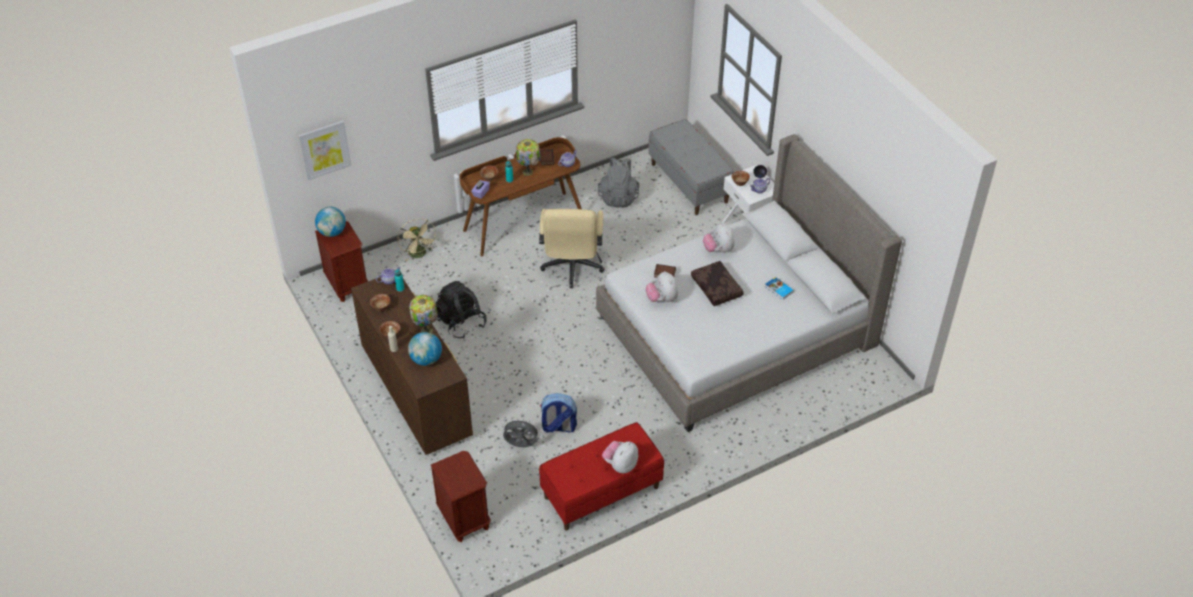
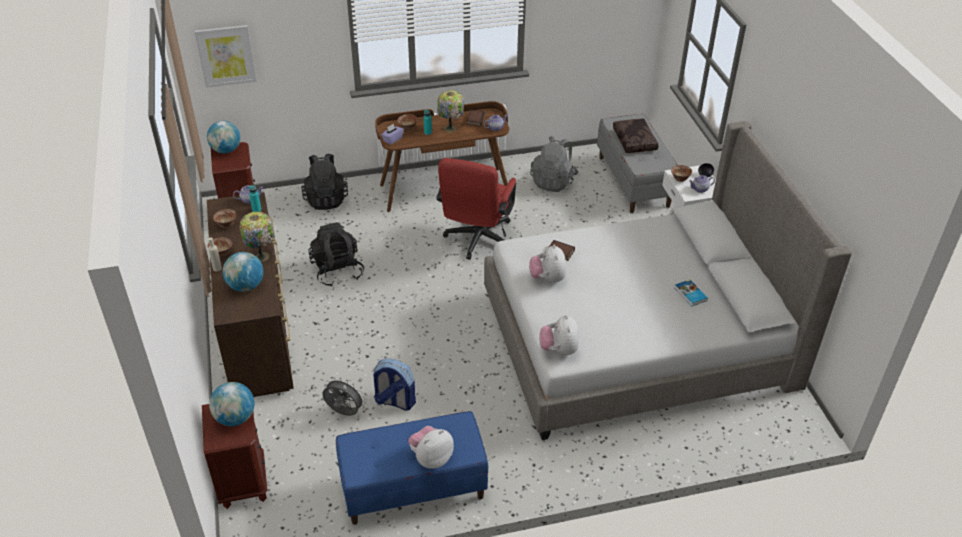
camera: 15 degrees right, 5 degrees down
beige fan [397,219,437,261] -> black backpack [301,153,348,210]
beige office chair [539,209,605,288] -> red office chair [436,158,516,260]
red bench [539,422,664,531] -> blue bench [336,411,488,525]
brown pillow [691,261,744,306] -> brown pillow moved to [613,119,658,153]
plush toy [703,223,735,253] -> plush toy moved to [539,315,580,355]
none -> globe [209,382,254,426]

